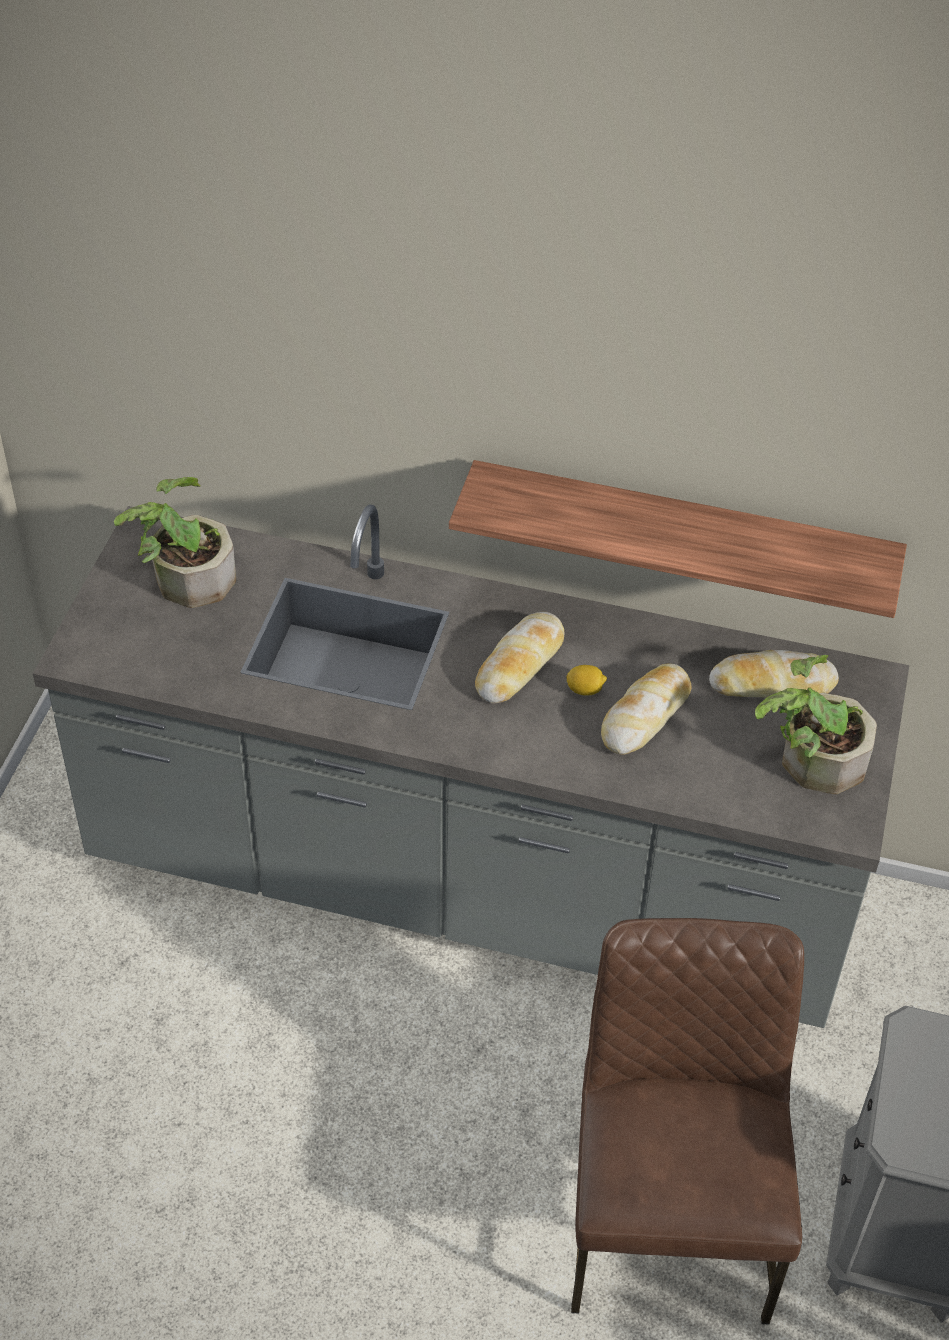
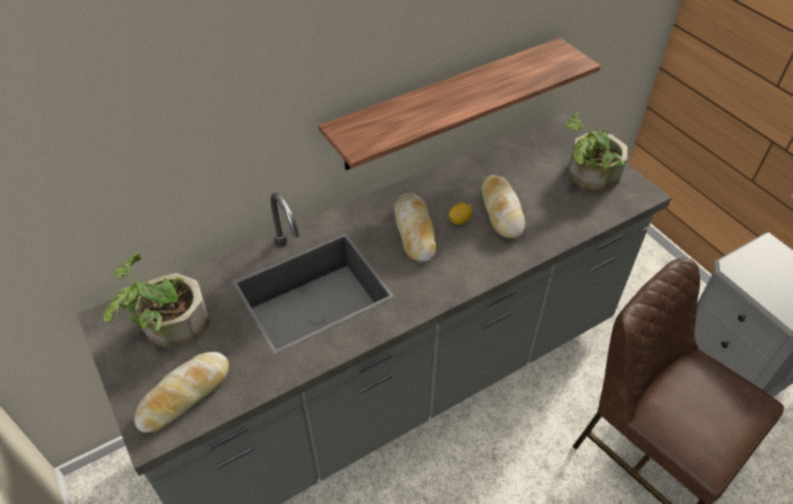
camera: 45 degrees left, 0 degrees up
bread [709,650,839,698] -> bread moved to [134,352,229,433]

